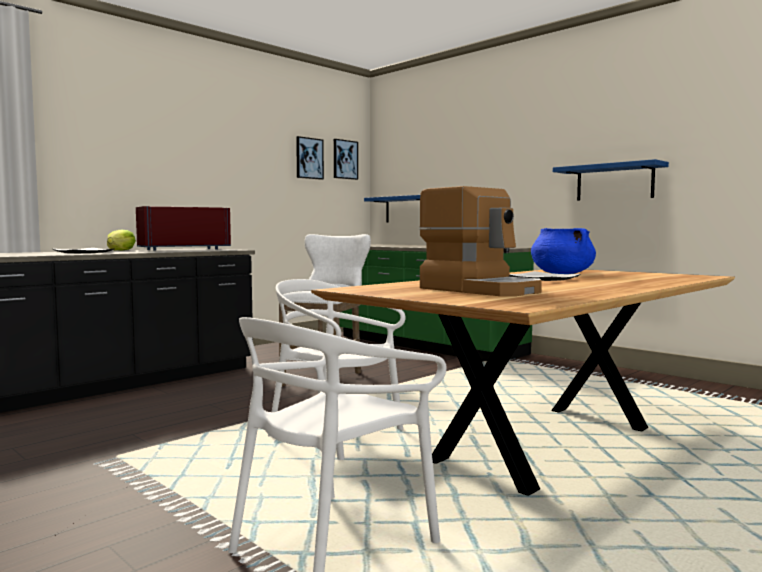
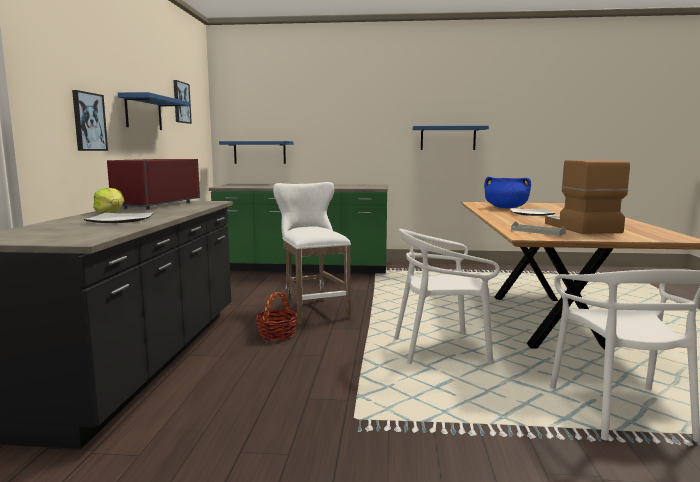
camera: 40 degrees left, 5 degrees up
picture [334,139,358,180] -> picture moved to [72,90,108,151]
coffee machine [419,186,542,296] -> coffee machine turned 105 degrees counterclockwise [545,160,630,234]
none -> blue shelf [118,92,190,130]
none -> basket [256,292,298,341]
none -> grey tray [511,221,566,236]

